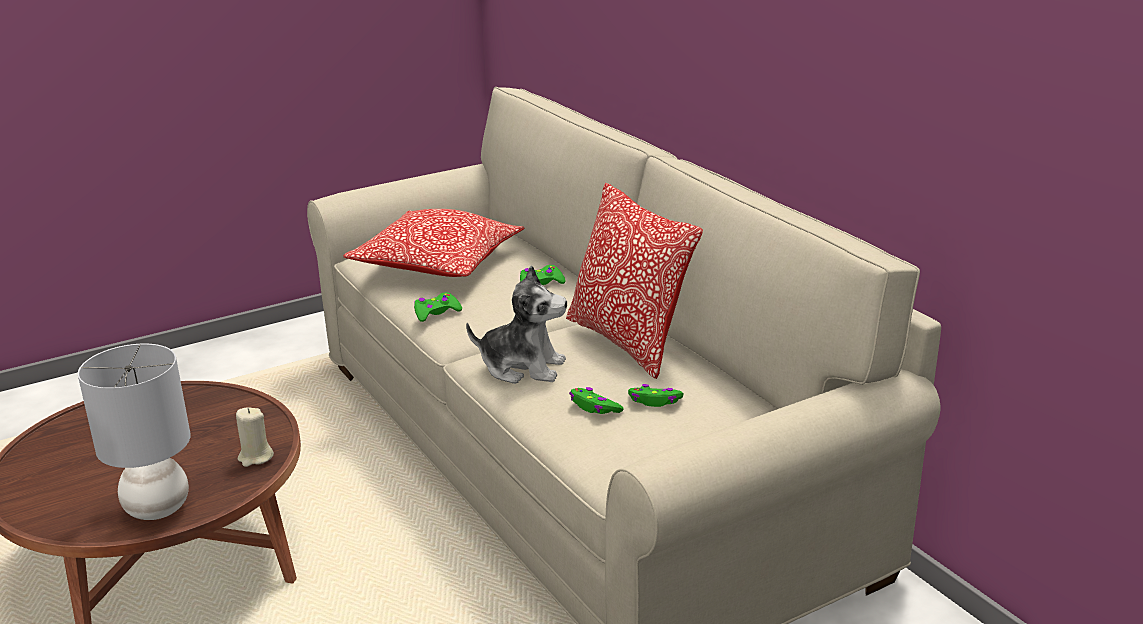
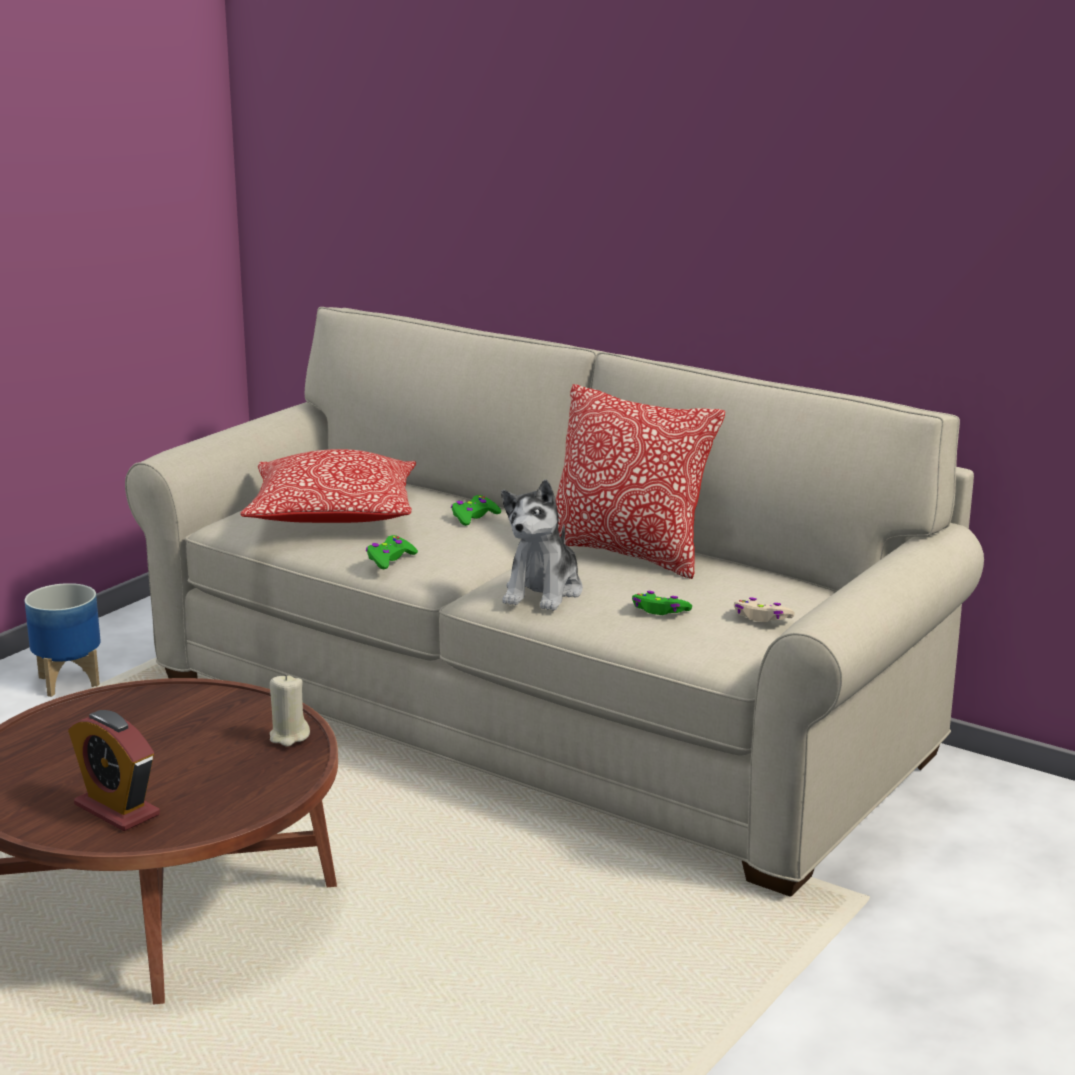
camera: 25 degrees left, 5 degrees down
grey table lamp [78,344,190,520] -> none
plush toy [466,265,567,384] -> plush toy turned 120 degrees clockwise [501,479,583,611]
green game controller [628,384,683,407] -> none
none -> planter [25,583,101,697]
none -> alarm clock [68,710,160,831]
none -> beige game controller [734,597,795,622]

